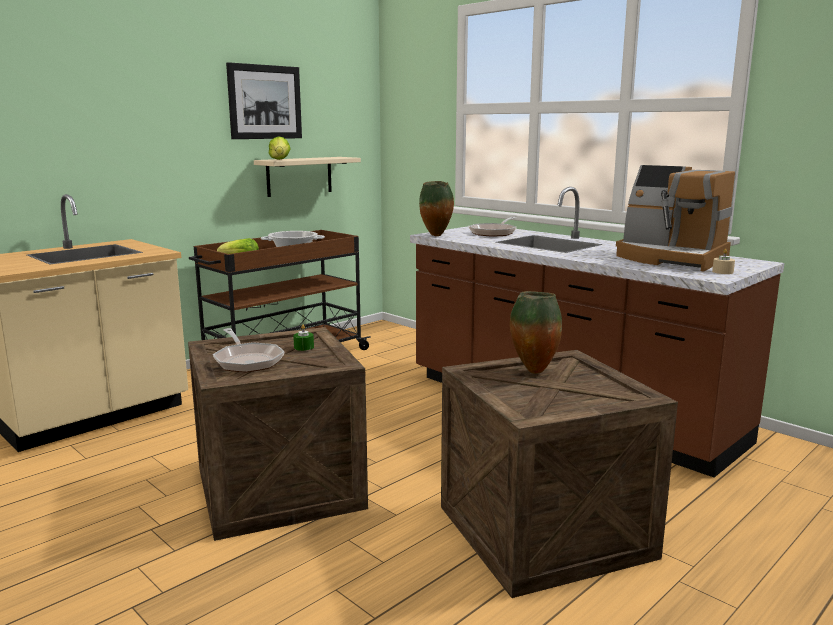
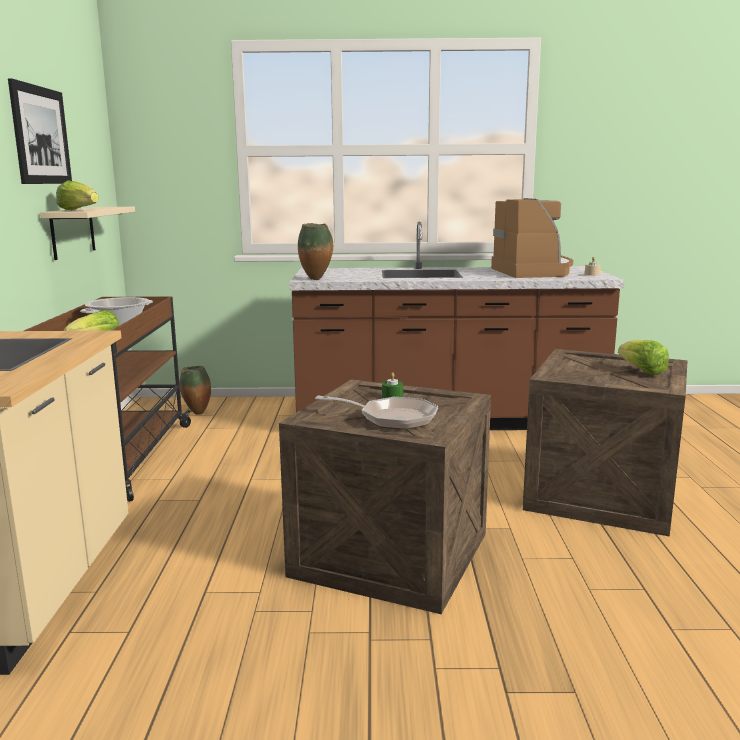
camera: 45 degrees left, 0 degrees up
frying pan [469,217,516,237] -> none
vase [510,291,562,374] -> vase moved to [179,366,211,415]
coffee machine [616,165,735,272] -> coffee machine turned 90 degrees counterclockwise [491,198,573,278]
none -> lettuce [618,340,669,375]

